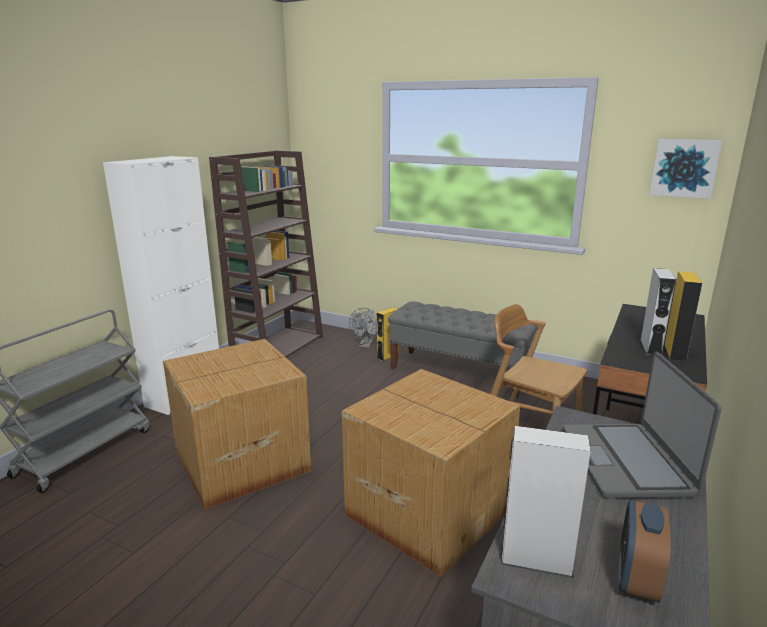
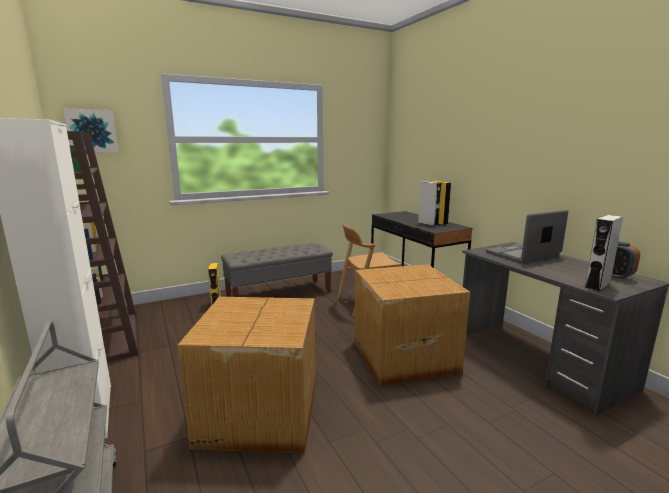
camera: 55 degrees left, 5 degrees down
grey fan [349,308,377,348] -> none
laptop [563,351,721,498] -> laptop turned 120 degrees clockwise [486,210,568,263]
picture [650,139,722,199] -> picture moved to [63,109,119,153]

